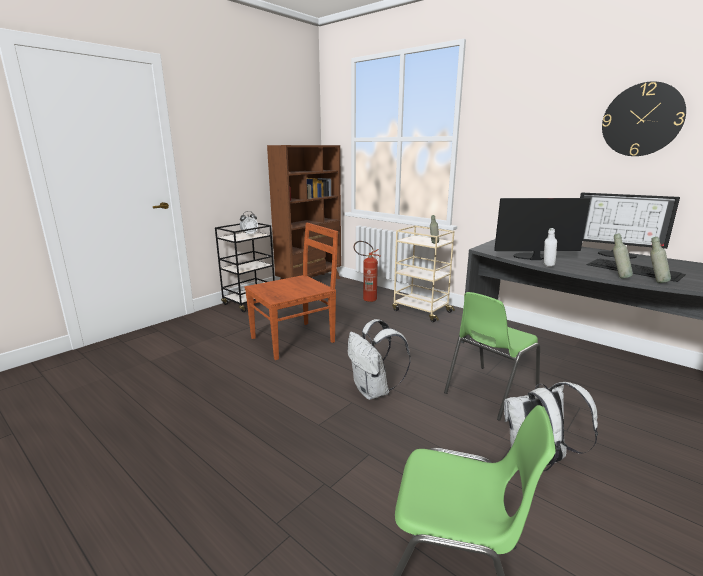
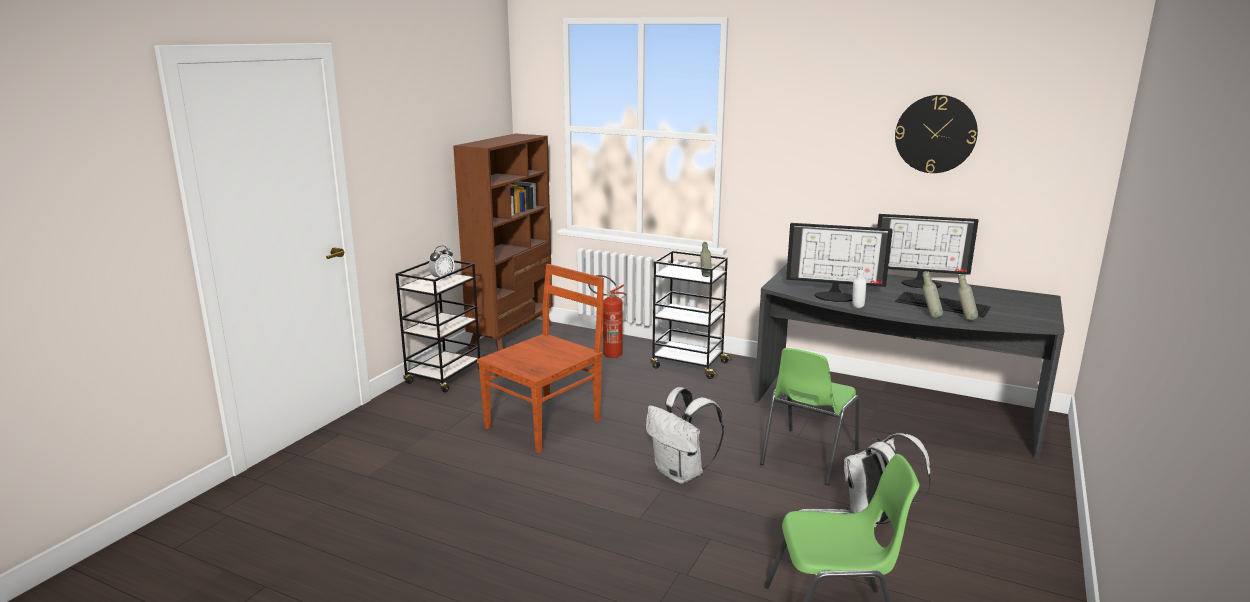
camera: 15 degrees left, 0 degrees up
beige cart [392,226,455,322] -> black cart [651,251,732,379]
monitor [494,198,590,260] -> monitor turned 150 degrees counterclockwise [786,223,893,302]

